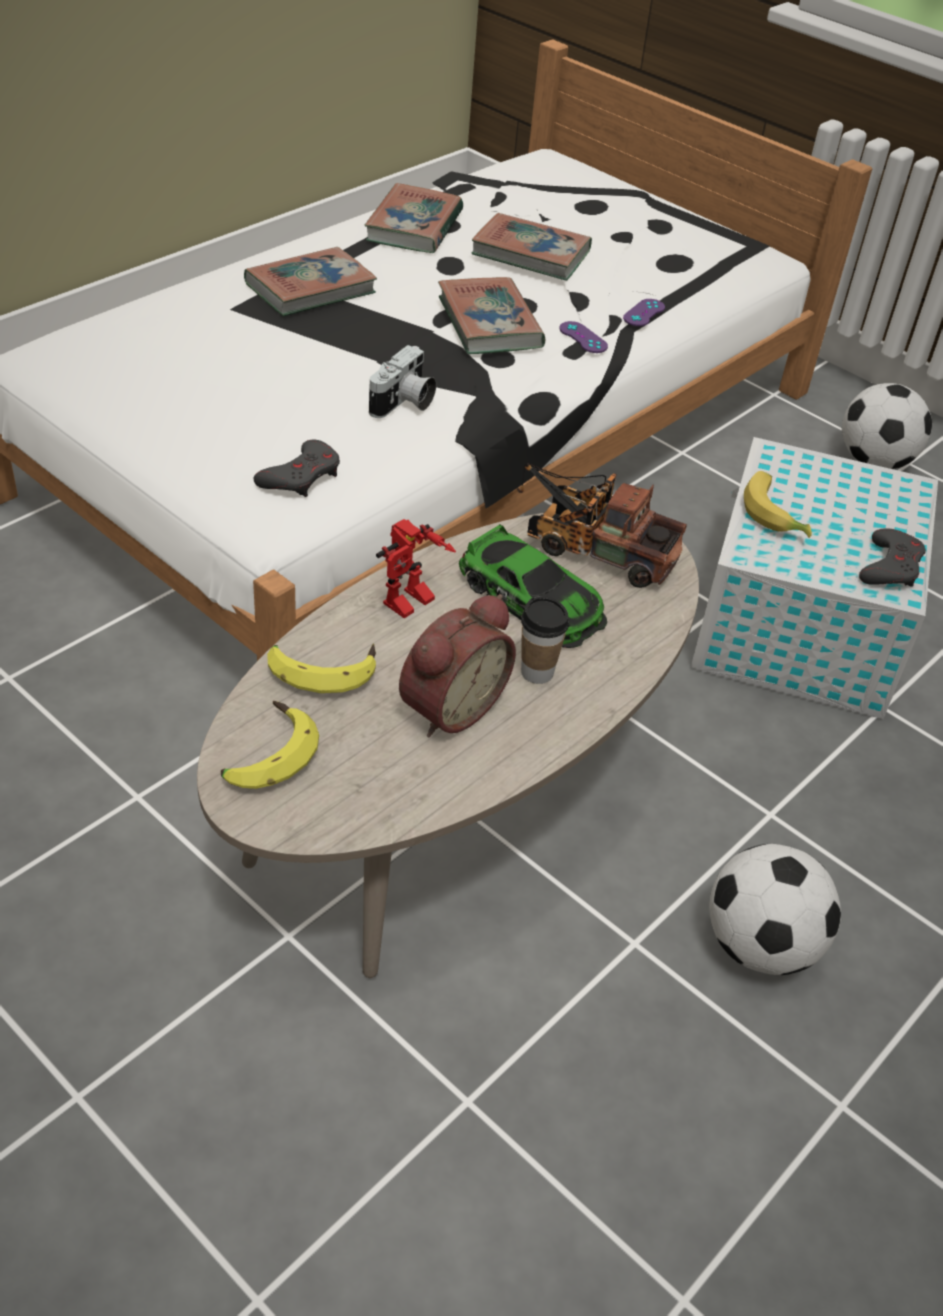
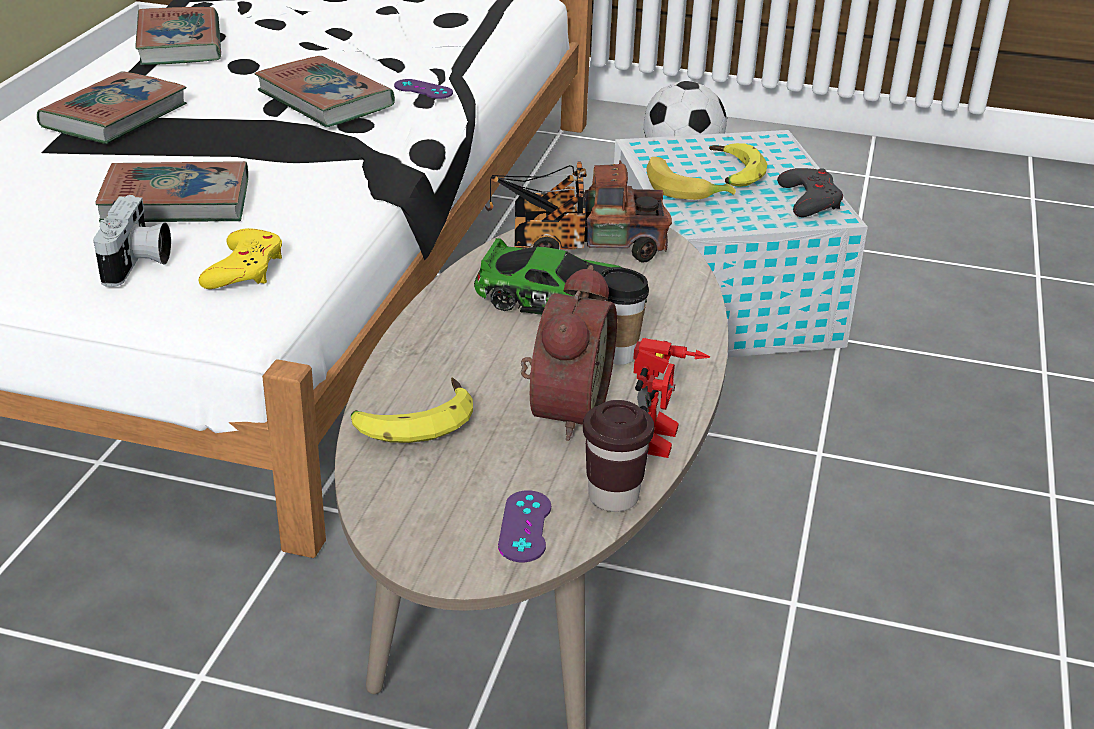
camera: 25 degrees left, 10 degrees down
banana [221,701,319,789] -> banana moved to [709,143,768,187]
grey game controller [254,439,340,497] -> yellow game controller [199,228,282,289]
camera [369,345,436,418] -> camera moved to [93,195,171,287]
toy robot [376,519,456,618] -> toy robot moved to [633,338,710,458]
book [472,213,592,281] -> book moved to [95,161,248,222]
purple game controller [623,299,665,326] -> purple game controller moved to [498,490,551,562]
football [709,844,841,975] -> none
none -> brown cup [583,400,654,512]

